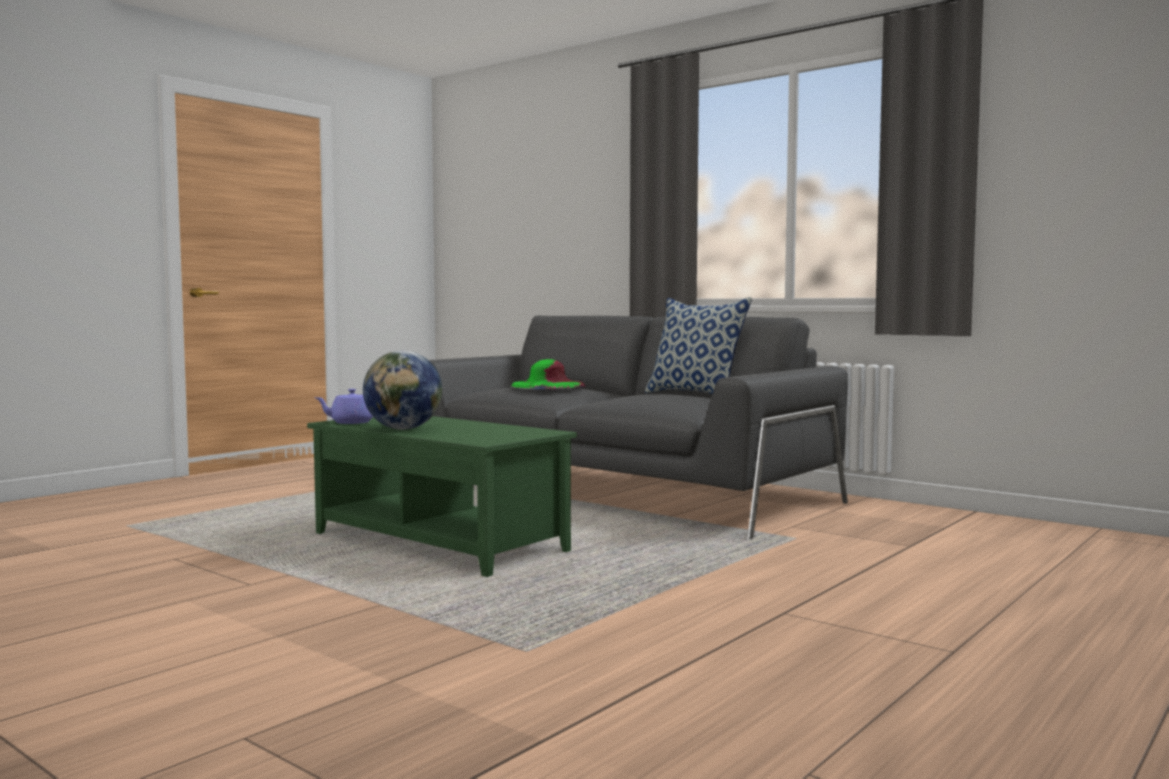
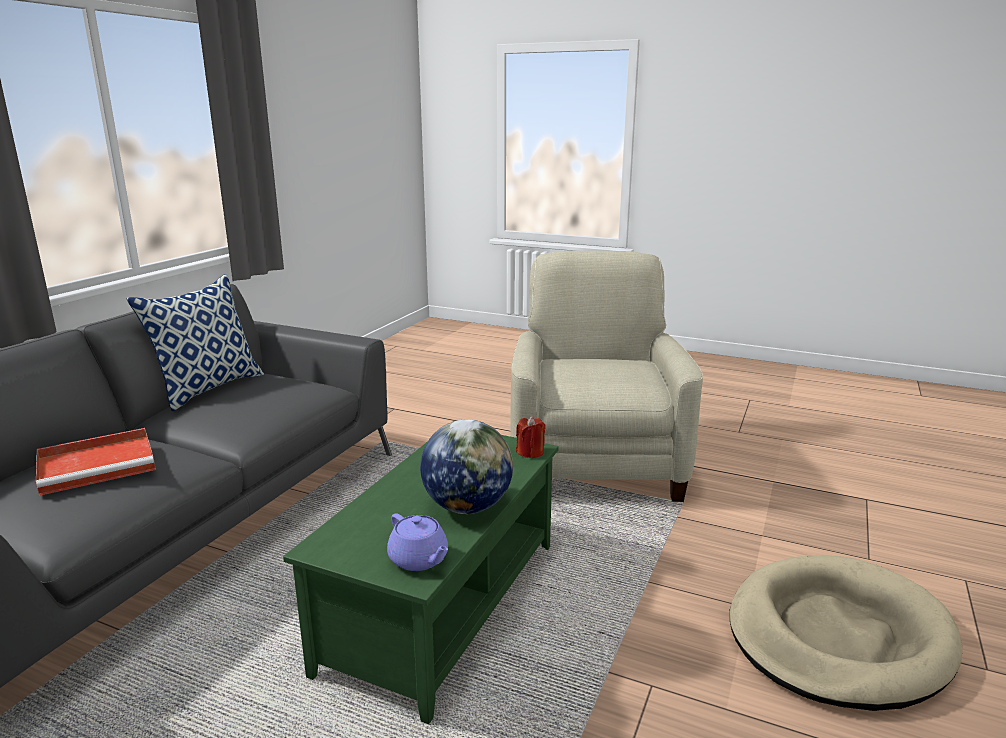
camera: 105 degrees left, 15 degrees up
green hat [511,359,586,390] -> red tray [36,428,156,496]
none -> beige armchair [510,251,703,502]
none -> red candle [516,416,546,458]
none -> beige dog bed [730,556,963,711]

